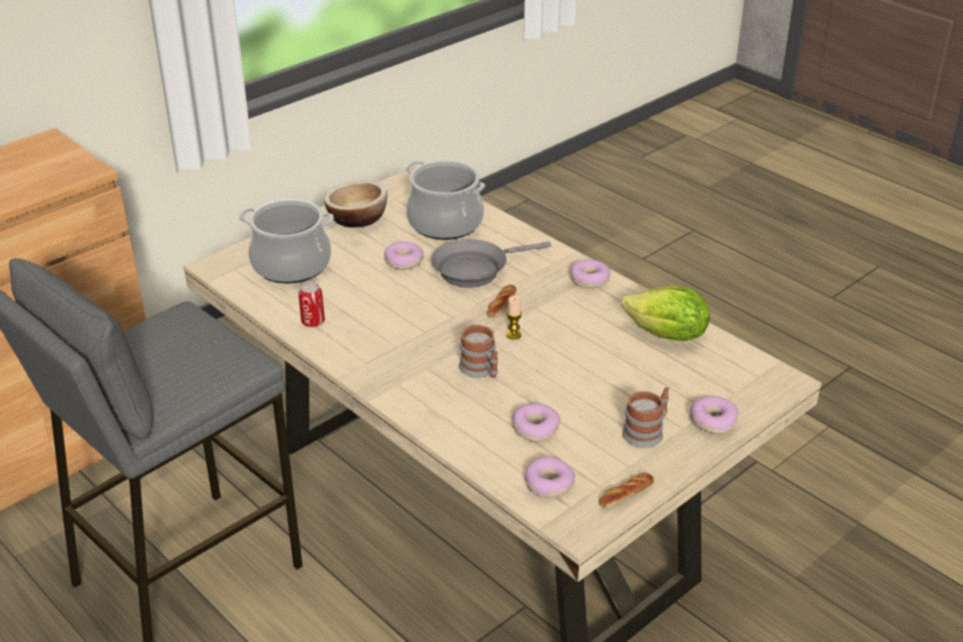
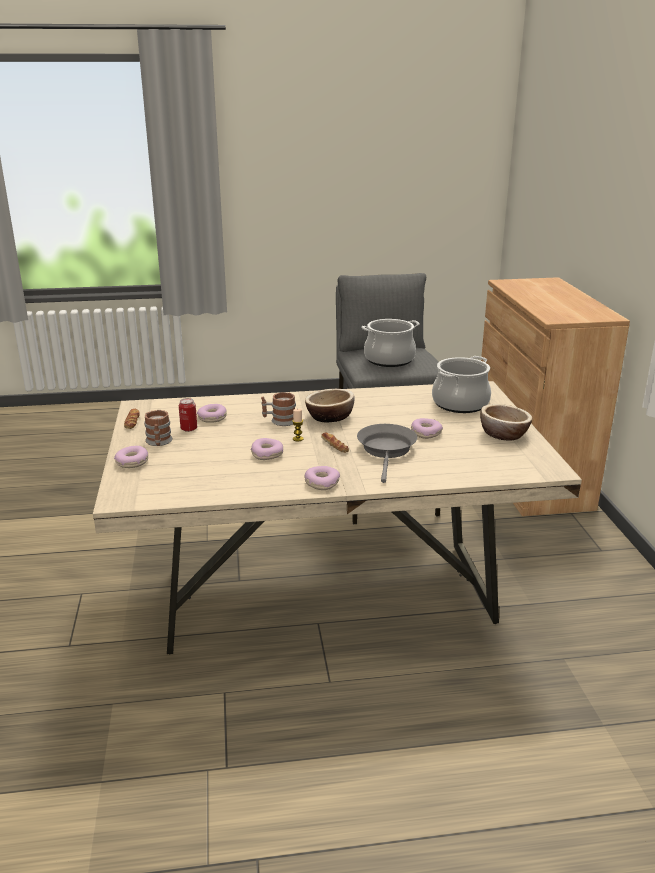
camera: 125 degrees right, 10 degrees down
can [299,282,325,327] -> can moved to [179,398,197,432]
cooking pot [405,160,485,240] -> cooking pot moved to [362,319,420,367]
donut [525,456,575,498] -> donut moved to [251,438,283,460]
lettuce [621,285,710,341] -> none
none -> bowl [305,389,355,422]

